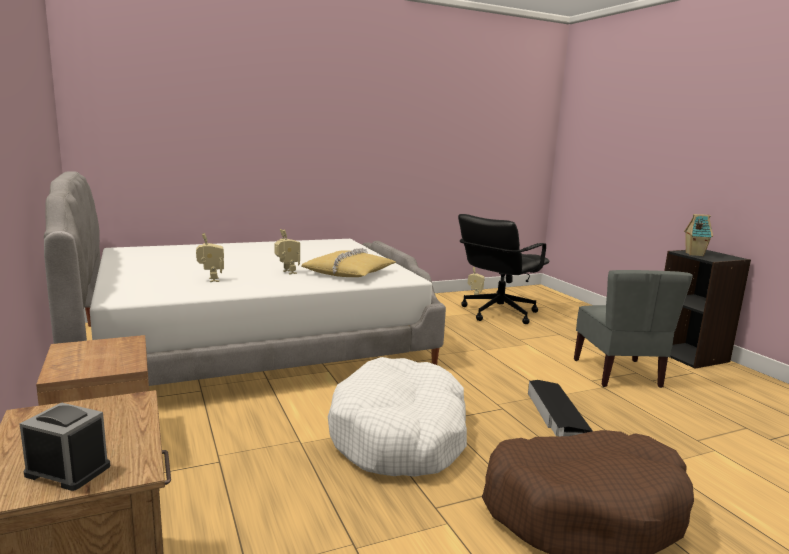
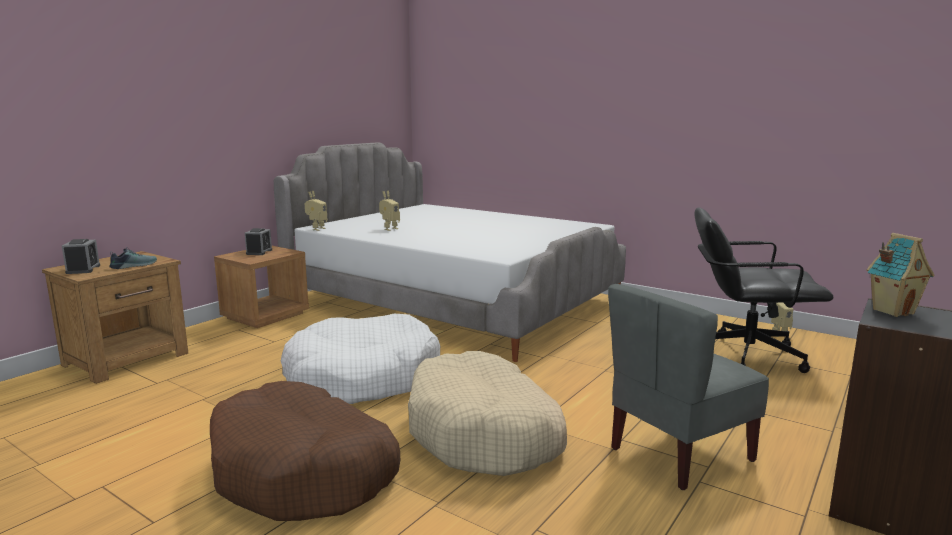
camera: 60 degrees right, 0 degrees up
toy robot [275,229,300,275] -> toy robot moved to [305,191,327,231]
yellow pillow [301,248,396,277] -> none
black storage box [528,380,593,436] -> beige dog bed [408,351,567,476]
none -> shoe [109,247,157,269]
none -> alarm clock [245,228,272,255]

